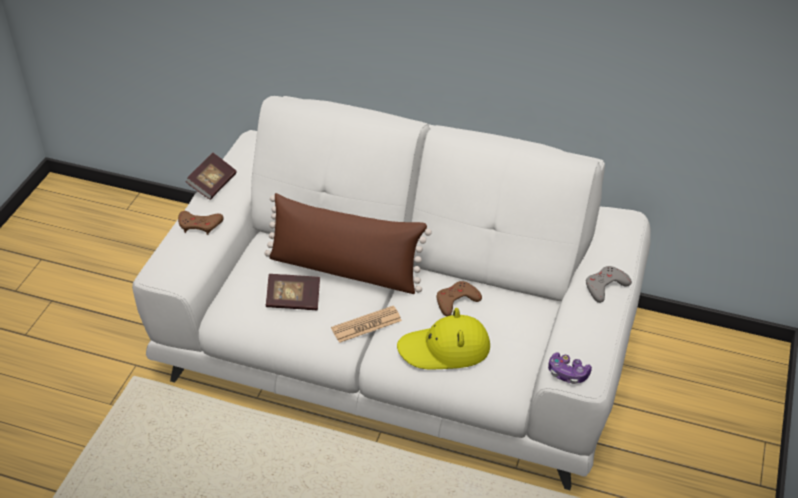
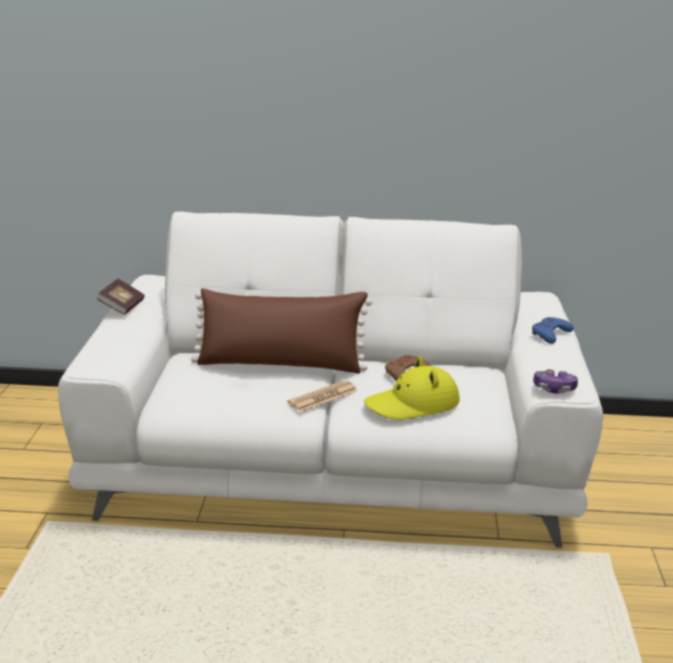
camera: 15 degrees left, 20 degrees down
brown game controller [178,211,224,235] -> none
book [266,274,320,310] -> none
grey game controller [586,266,632,303] -> blue game controller [532,317,574,344]

